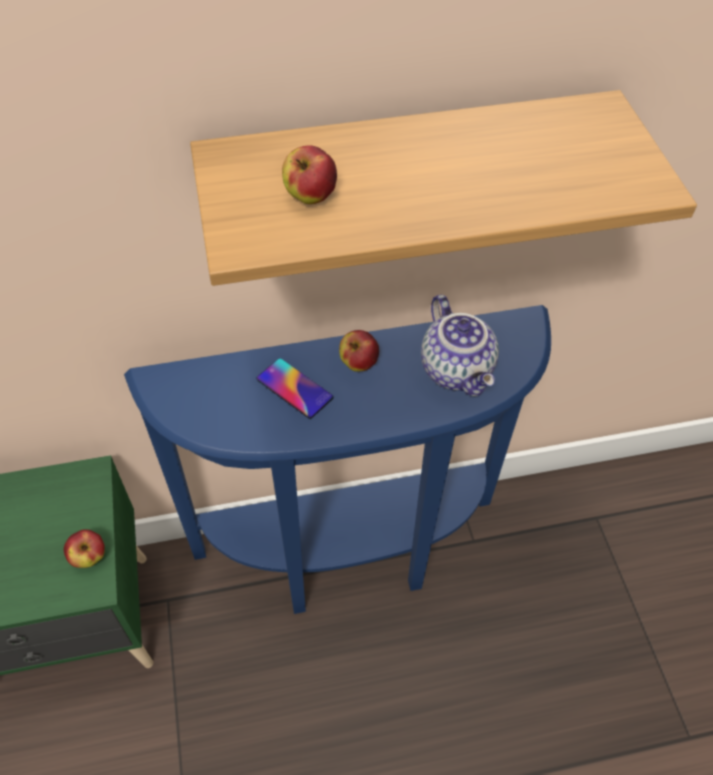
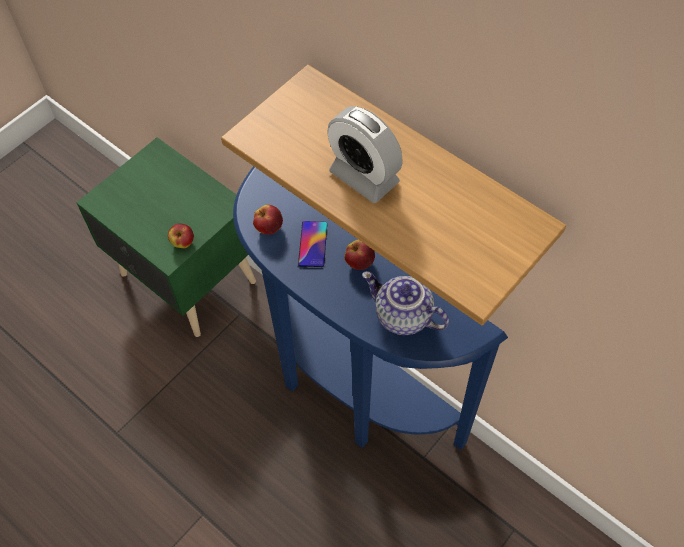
camera: 55 degrees right, 5 degrees up
apple [282,145,337,204] -> apple moved to [253,205,283,234]
teapot [421,295,499,396] -> teapot turned 90 degrees clockwise [362,271,449,335]
none -> alarm clock [327,106,403,203]

